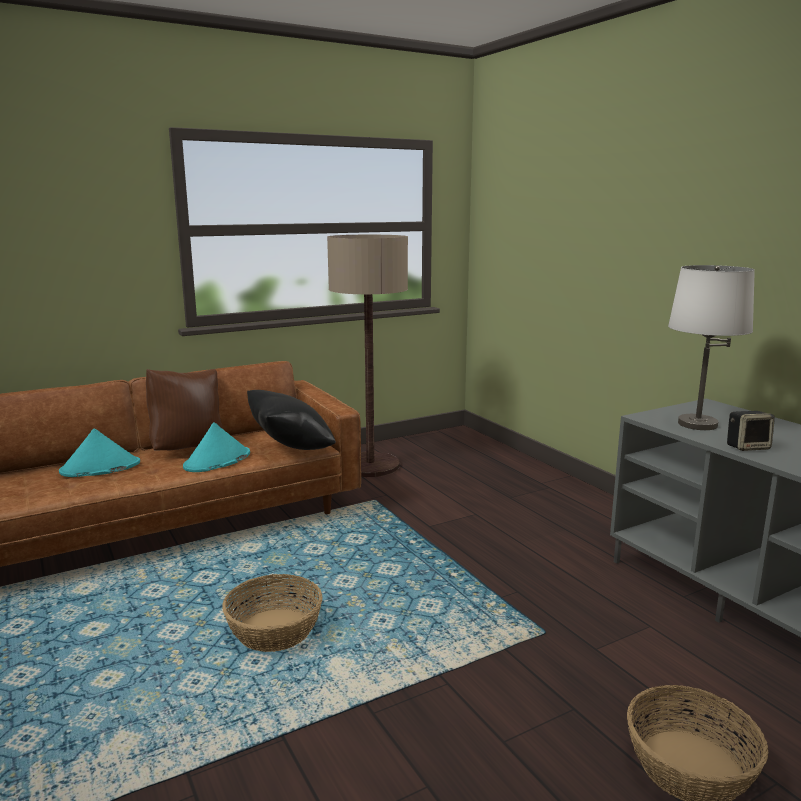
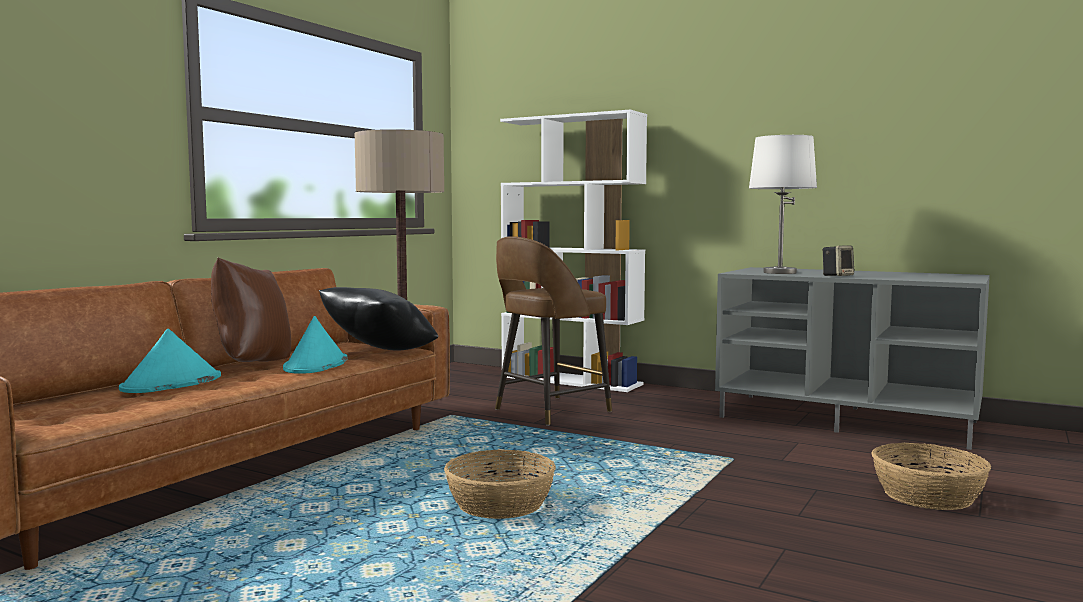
camera: 30 degrees left, 10 degrees down
none -> brown stool [495,236,612,426]
none -> white bookcase [500,110,647,392]

